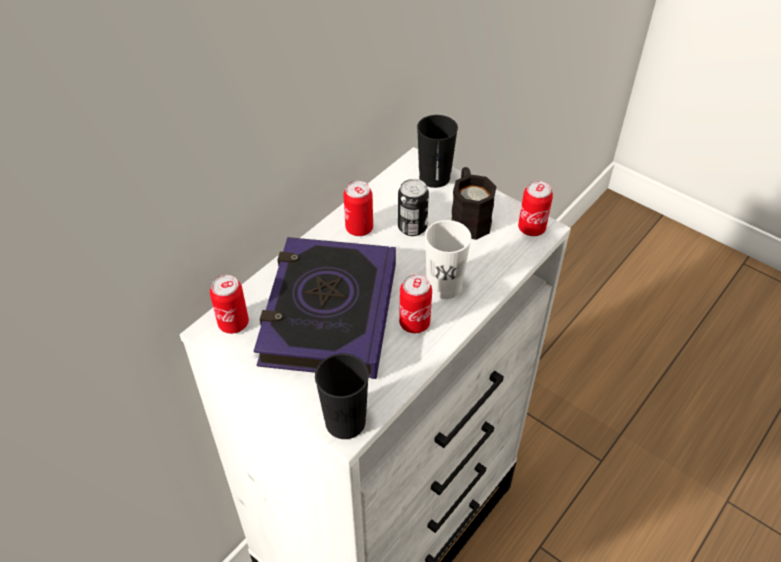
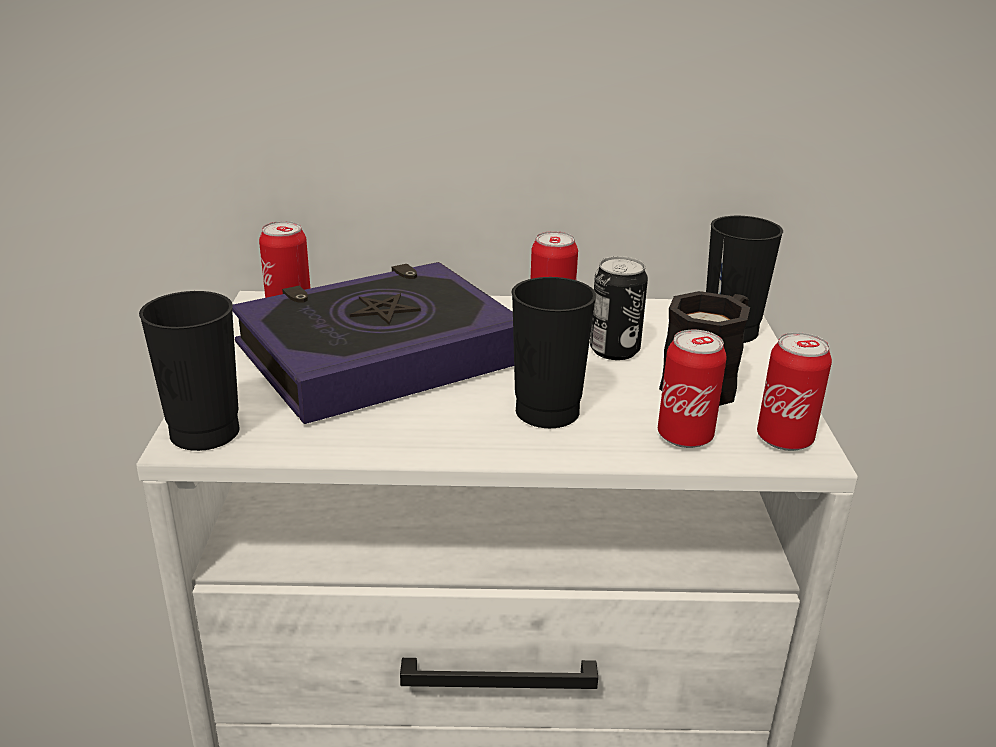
camera: 50 degrees right, 20 degrees down
can [399,274,432,333] -> can moved to [658,330,727,448]
white cup [425,220,471,299] -> black cup [512,277,596,428]

